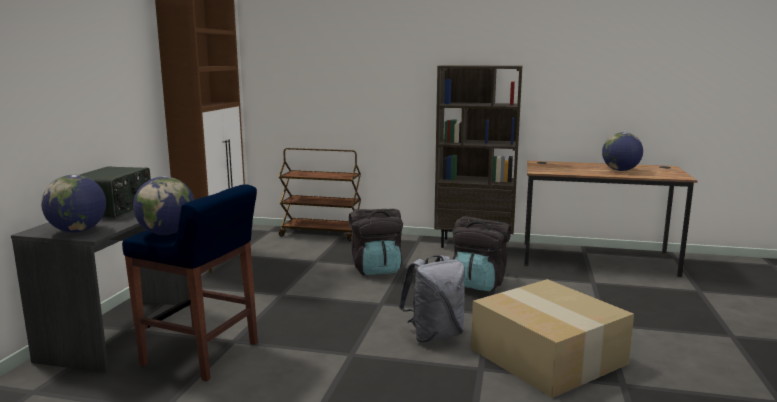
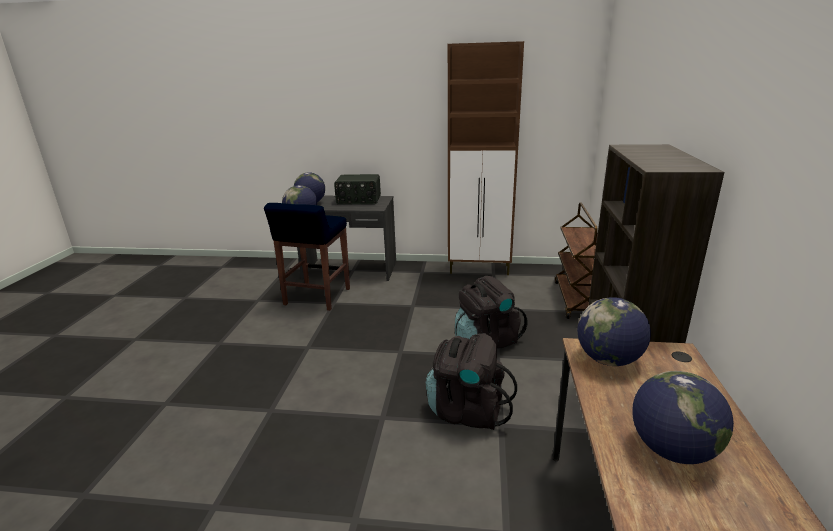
camera: 85 degrees right, 10 degrees up
grey backpack [399,255,465,343] -> none
cardboard box [471,279,634,398] -> none
none -> globe [577,297,651,366]

